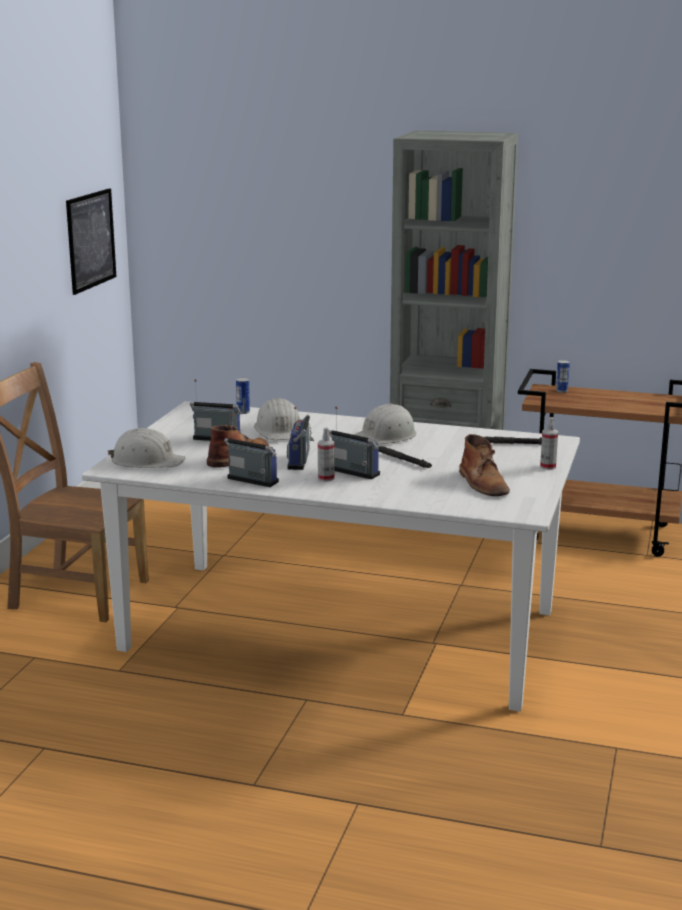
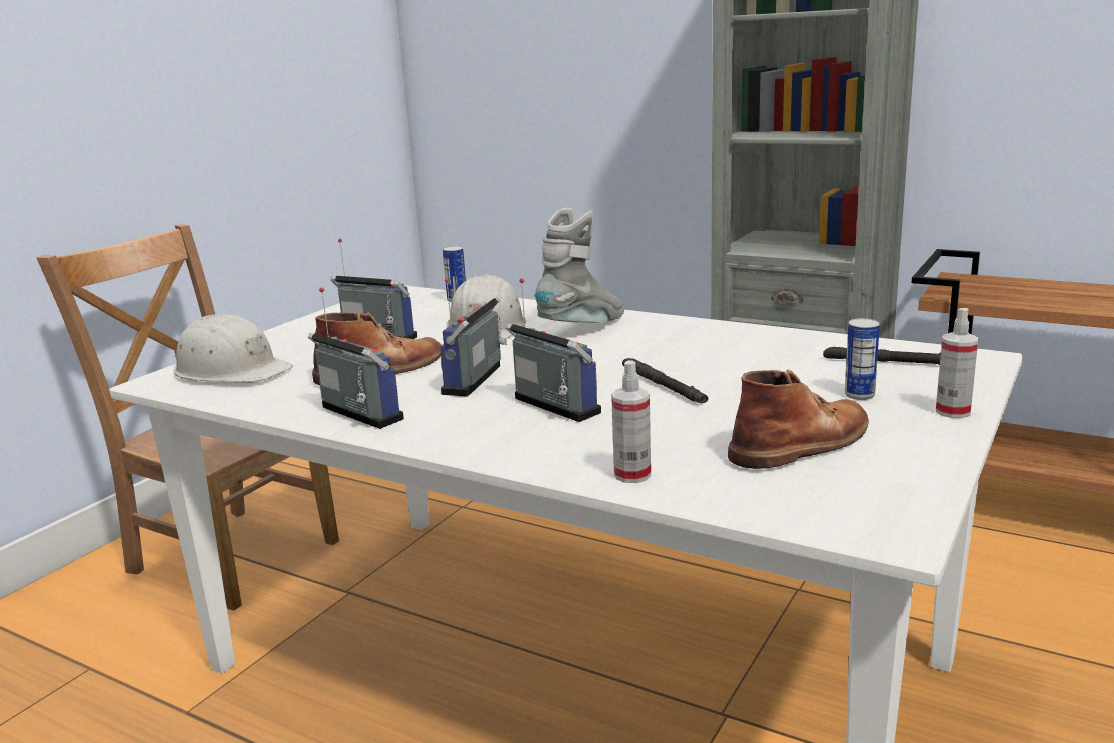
camera: 15 degrees right, 0 degrees up
picture [66,188,116,295] -> none
spray bottle [318,427,335,481] -> spray bottle moved to [611,360,651,483]
white hard hat [354,403,416,445] -> none
brown boot [459,434,510,496] -> brown boot turned 120 degrees counterclockwise [728,370,869,469]
can [556,360,570,393] -> can moved to [845,318,880,400]
none -> grey boot [534,208,624,323]

